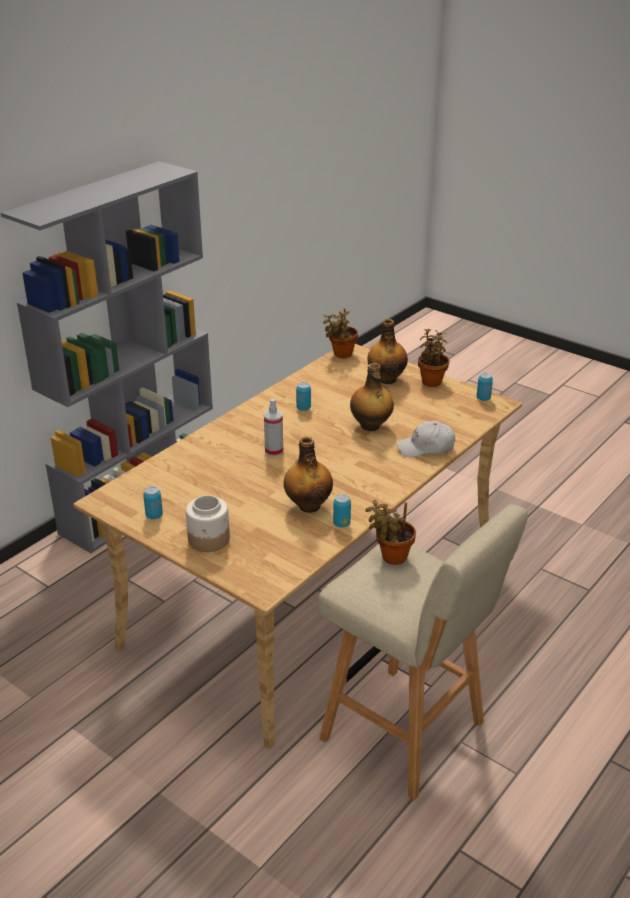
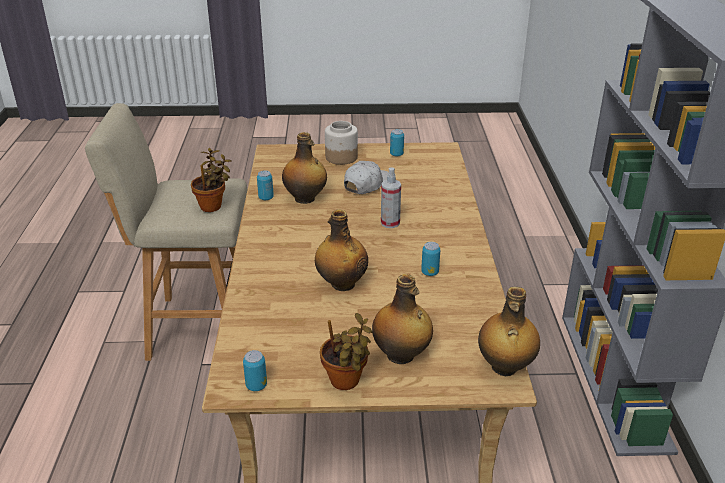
camera: 140 degrees right, 0 degrees up
potted plant [323,308,358,358] -> bottle [478,287,540,376]
white cap [397,421,455,457] -> white cap moved to [344,161,389,194]

